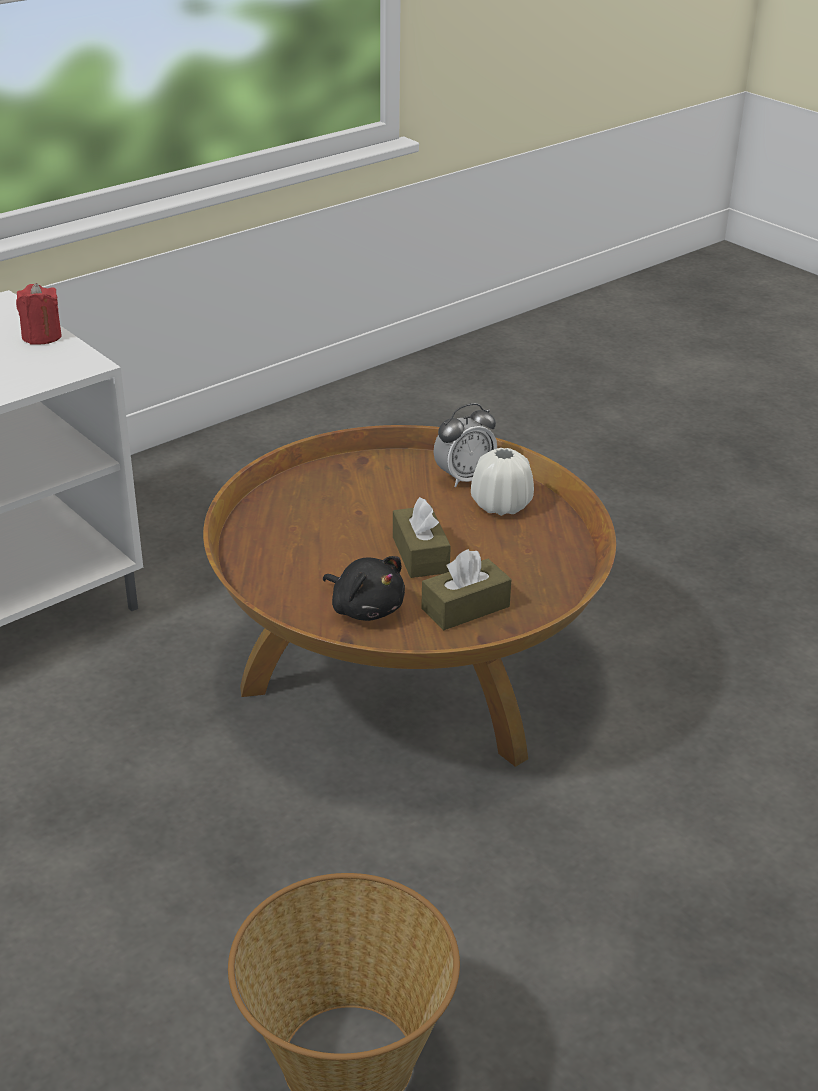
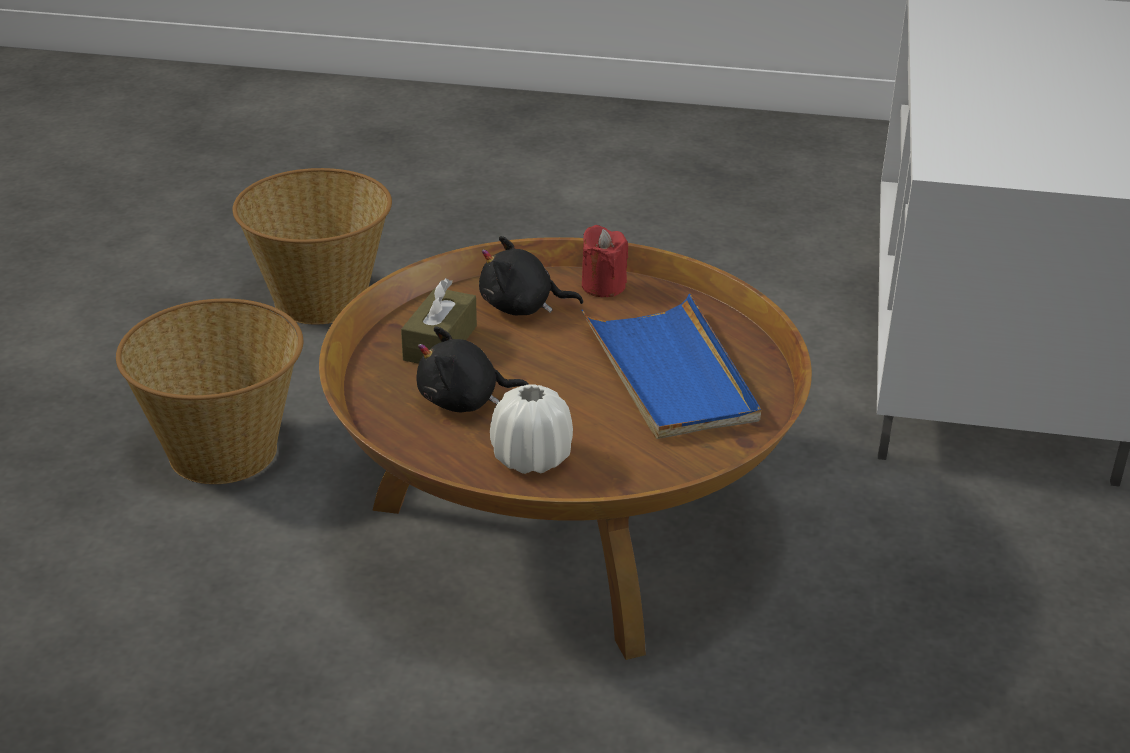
camera: 140 degrees right, 0 degrees up
red candle [16,283,62,345] -> red candle moved to [582,225,628,297]
brown tissue box [393,497,451,578] -> none
alarm clock [434,403,497,487] -> none
none -> basket [116,299,303,484]
none -> black plush toy [417,326,529,412]
none -> blue tray [582,294,761,439]

